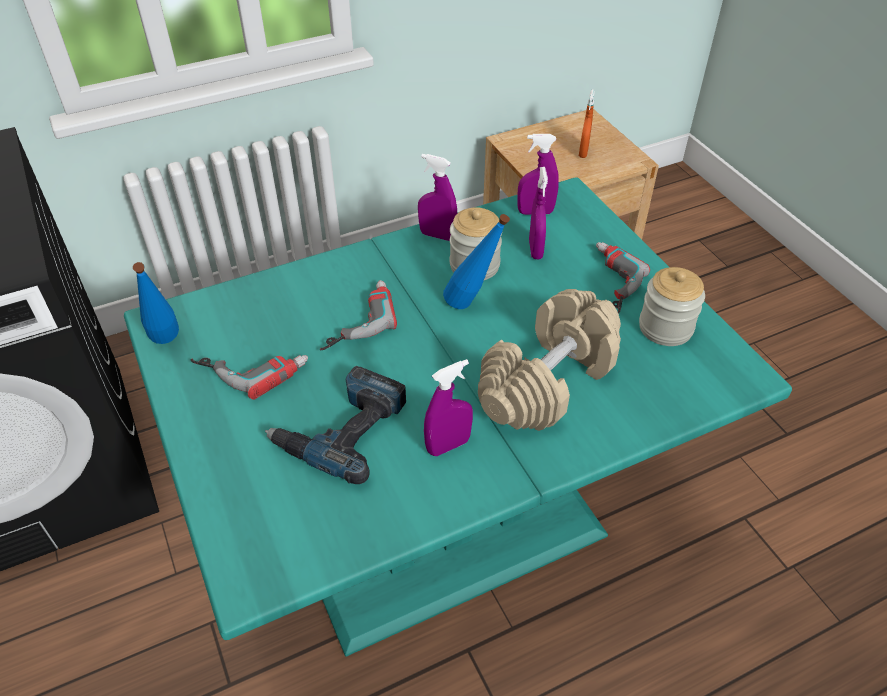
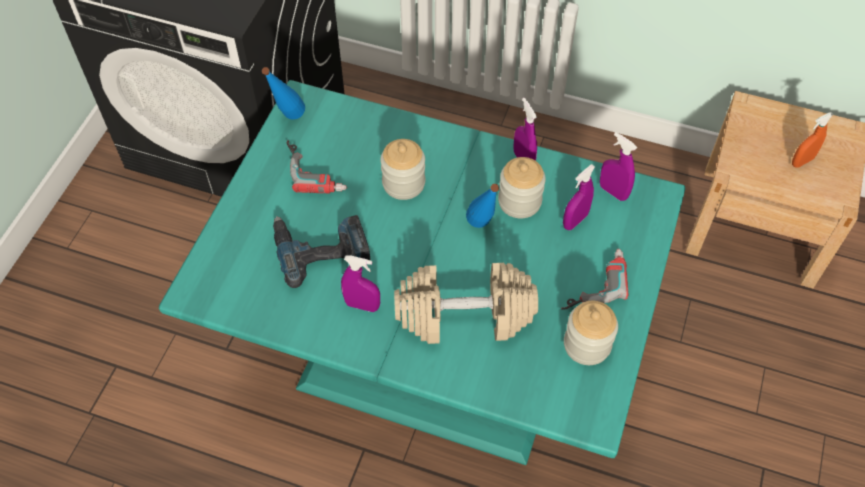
camera: 45 degrees right, 10 degrees up
power drill [320,280,397,351] -> jar [380,139,425,200]

